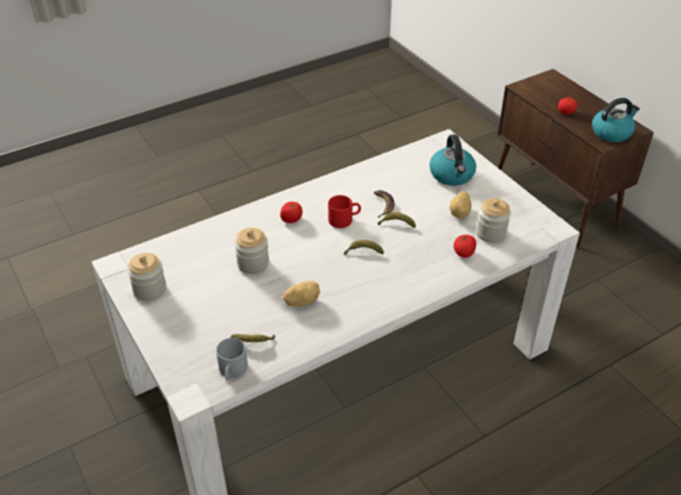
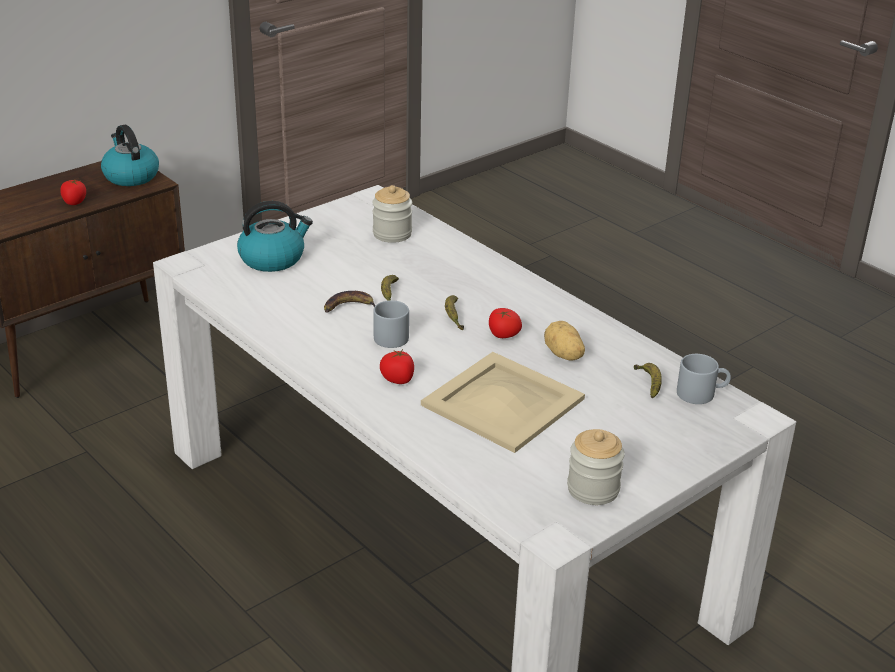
camera: 100 degrees left, 10 degrees down
jar [234,228,269,274] -> beige tray [421,352,585,453]
red mug [328,195,361,228] -> grey mug [373,300,409,348]
potato [450,191,472,219] -> none
tomato [454,234,476,258] -> tomato moved to [489,308,522,338]

